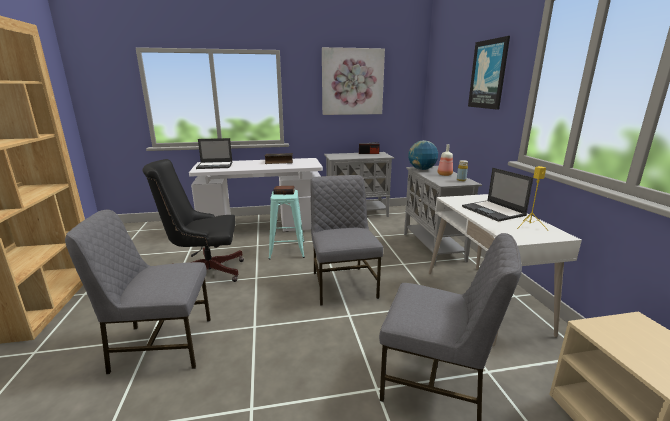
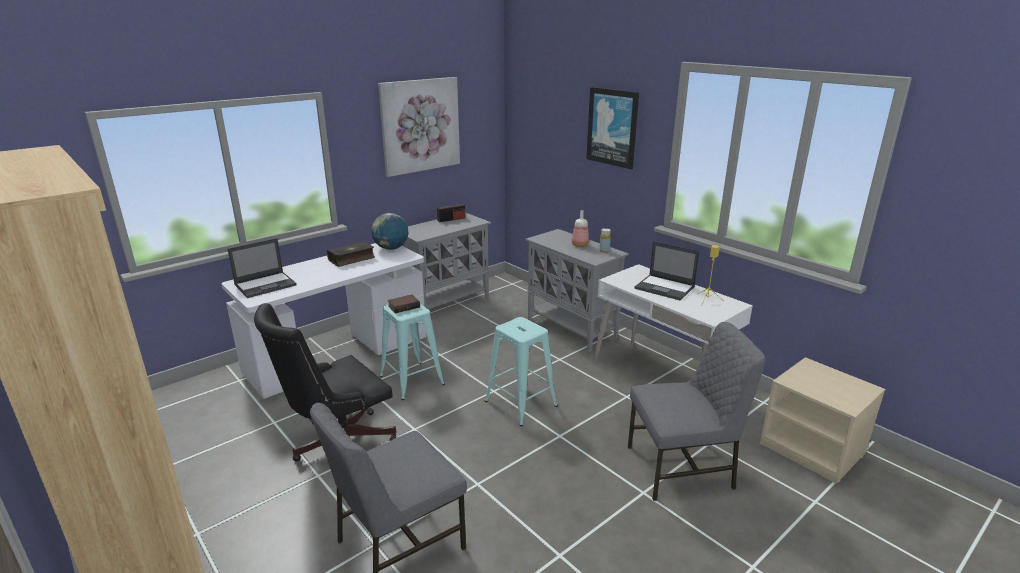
camera: 30 degrees left, 5 degrees up
grey chair [310,175,383,306] -> turquoise stool [485,317,558,426]
globe [408,140,438,170] -> globe moved to [371,213,408,250]

